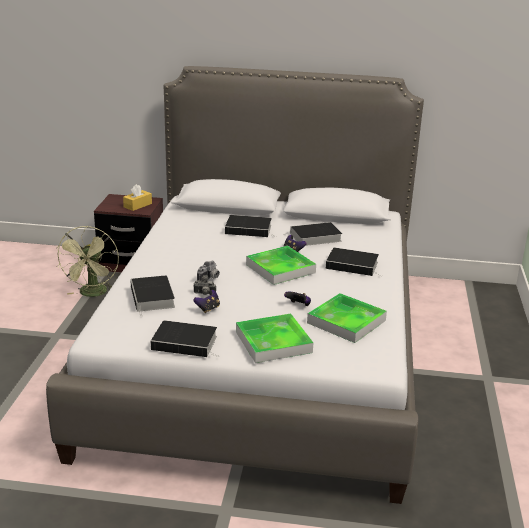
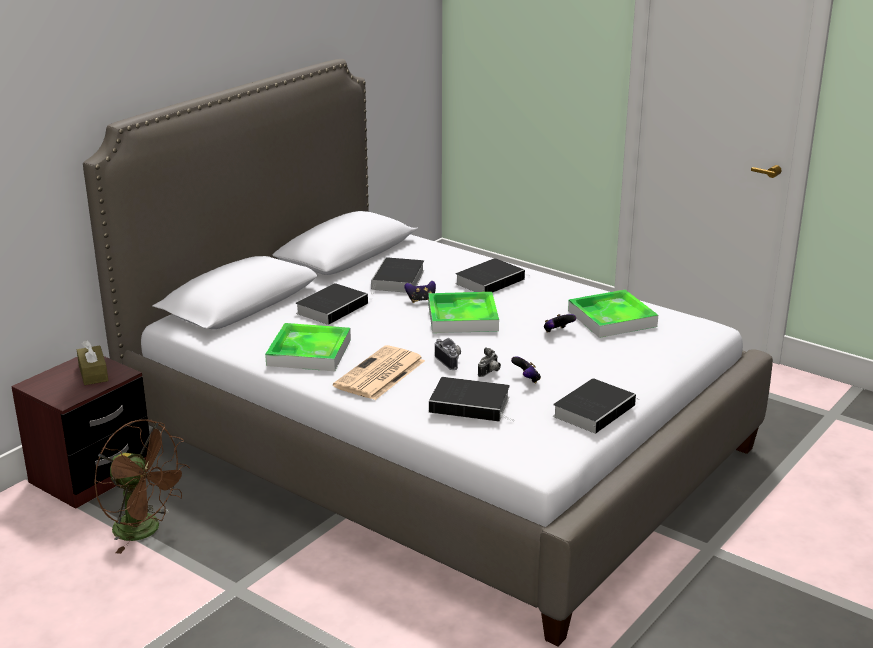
camera: 60 degrees left, 0 degrees up
green fan [56,226,119,297] -> brown fan [94,419,190,554]
yellow tissue box [123,184,152,211] -> brown tissue box [77,340,108,385]
tray [236,314,313,363] -> tray moved to [265,323,351,371]
none -> newspaper [333,345,425,400]

